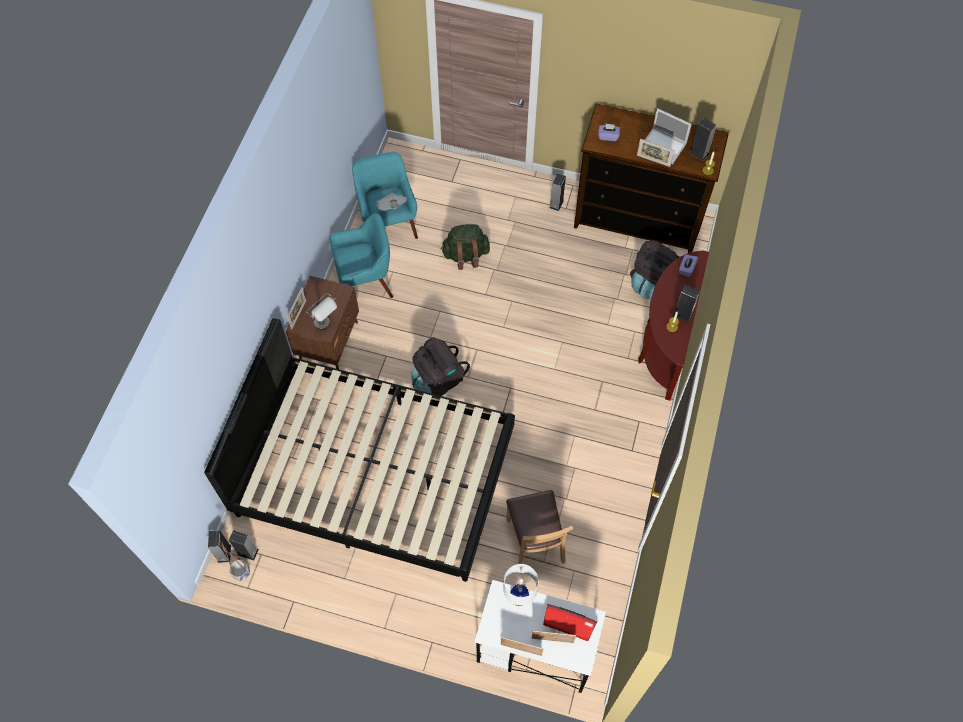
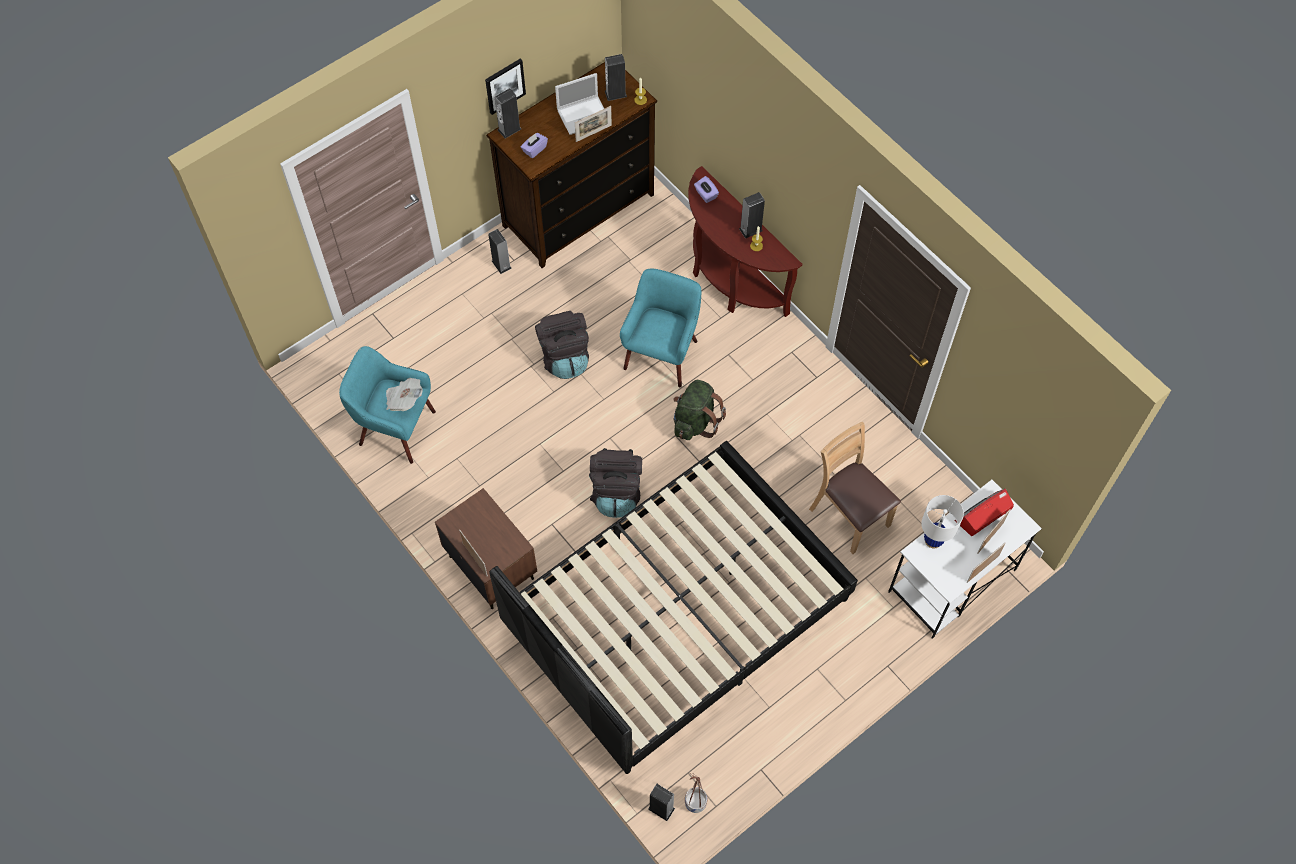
camera: 55 degrees left, 0 degrees up
speaker [229,530,259,561] -> speaker moved to [495,88,521,138]
grey table lamp [306,293,337,330] -> none
turquoise armchair [329,213,393,298] -> turquoise armchair moved to [620,269,701,387]
green backpack [441,224,490,270] -> green backpack moved to [673,380,726,440]
brown chair [506,490,573,564] -> brown chair turned 150 degrees counterclockwise [809,422,901,554]
black backpack [630,240,679,299] -> black backpack moved to [535,311,589,379]
none -> picture [485,59,526,115]

